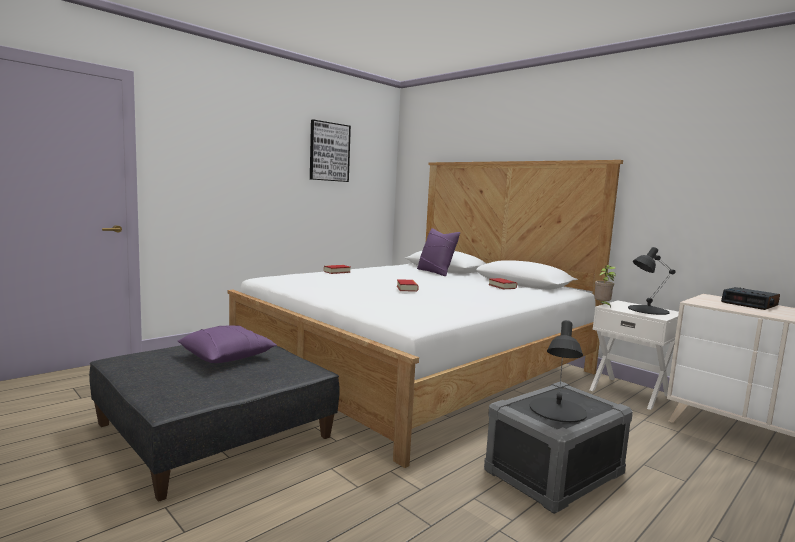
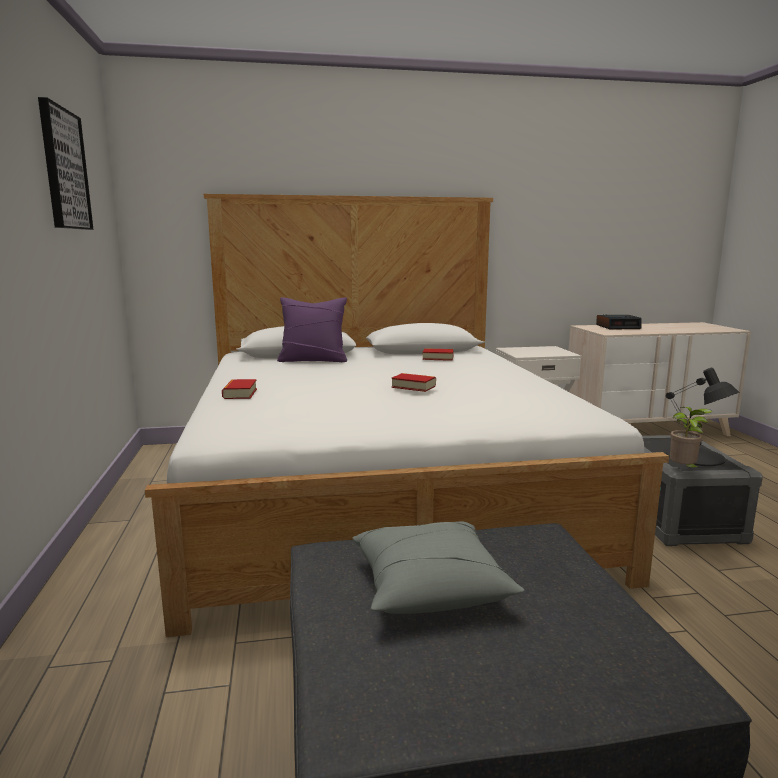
camera: 55 degrees left, 5 degrees up
purple pillow [178,325,277,363] -> grey pillow [352,521,525,614]
potted plant [594,265,616,308] -> potted plant moved to [670,407,713,469]
black table lamp [628,247,675,315] -> none

